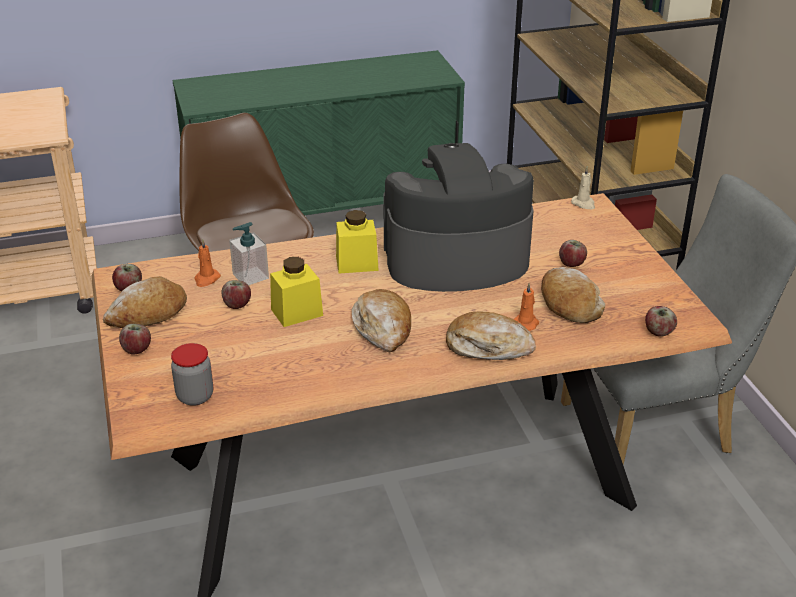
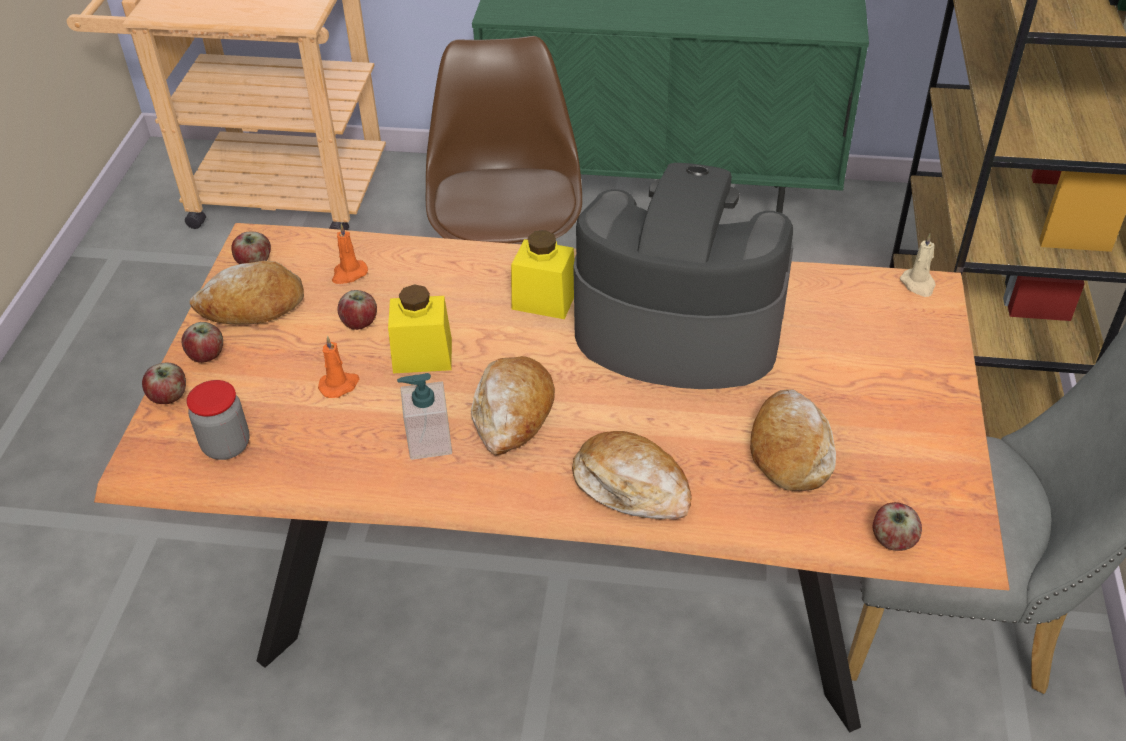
camera: 25 degrees right, 10 degrees up
soap dispenser [229,222,269,285] -> soap dispenser moved to [397,373,452,460]
orange candle [513,283,539,331] -> orange candle moved to [318,336,359,398]
apple [559,240,587,267] -> apple moved to [142,363,186,404]

